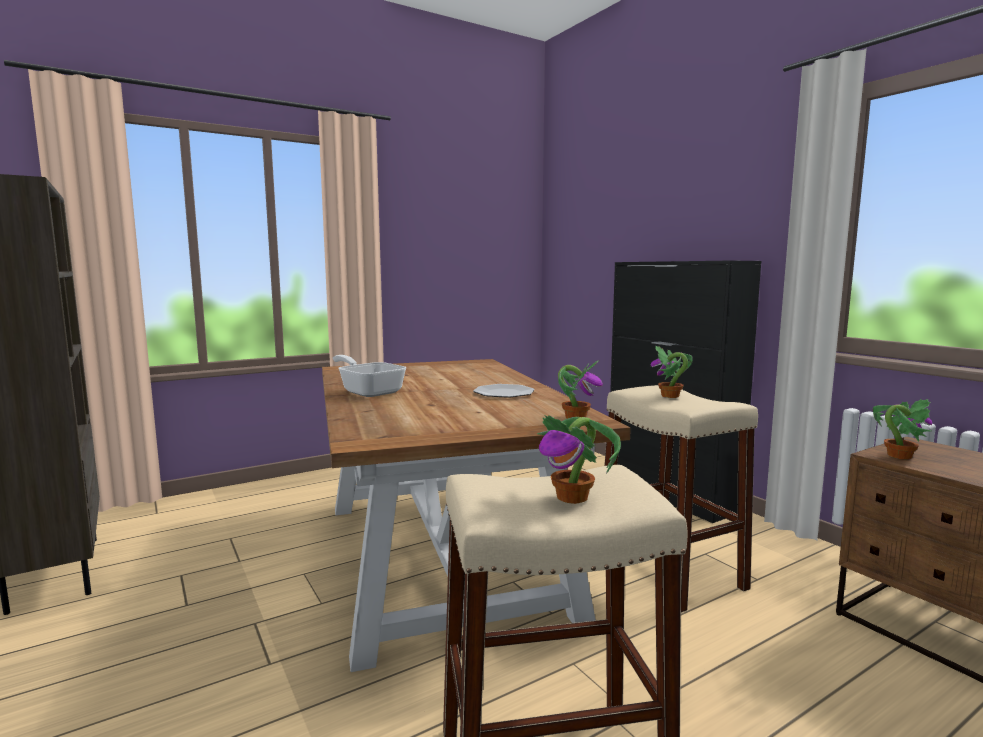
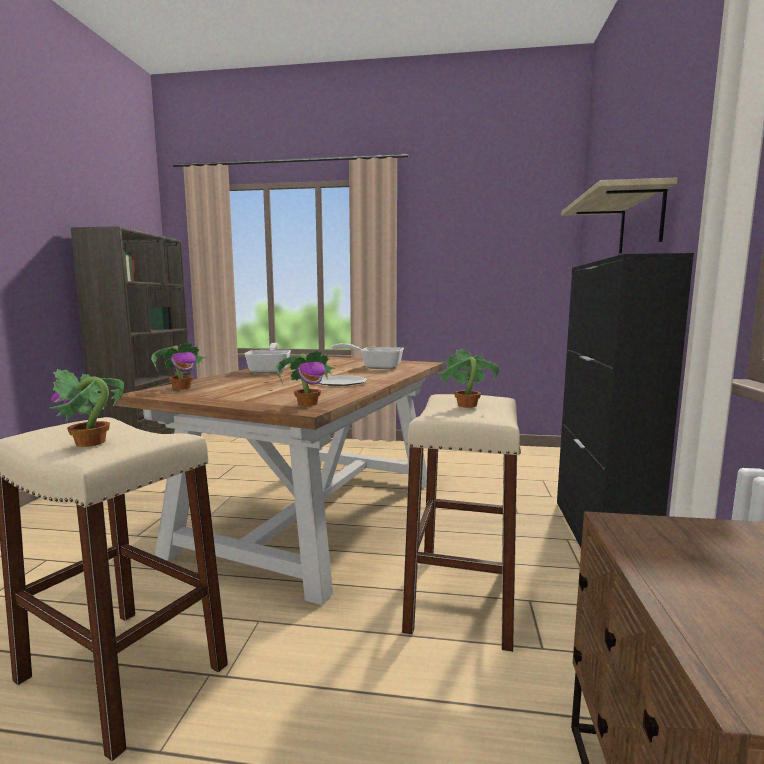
camera: 40 degrees right, 0 degrees up
potted plant [873,399,932,459] -> potted plant moved to [151,342,206,390]
none -> frying pan [332,343,404,369]
none -> shelf [561,178,678,253]

